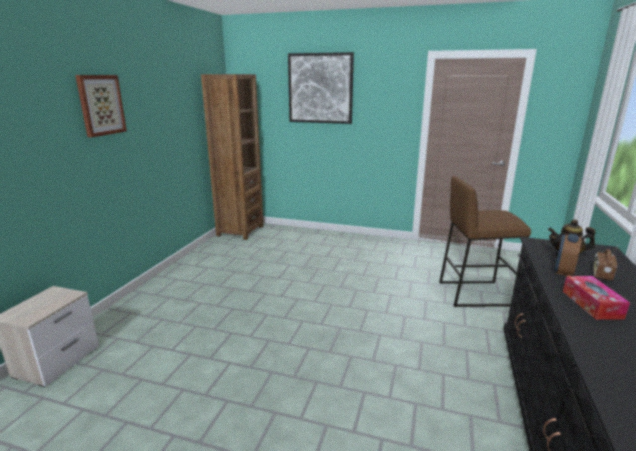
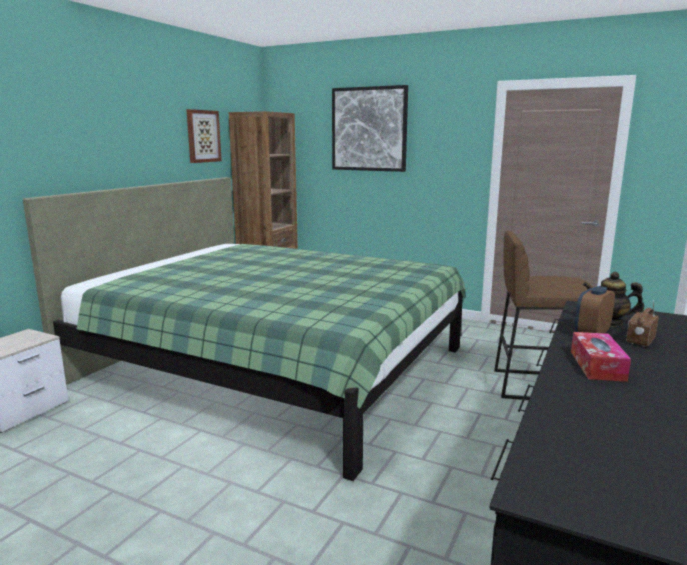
camera: 10 degrees right, 5 degrees down
picture [75,75,127,137] -> picture moved to [186,109,222,163]
none -> green bed [23,177,465,481]

